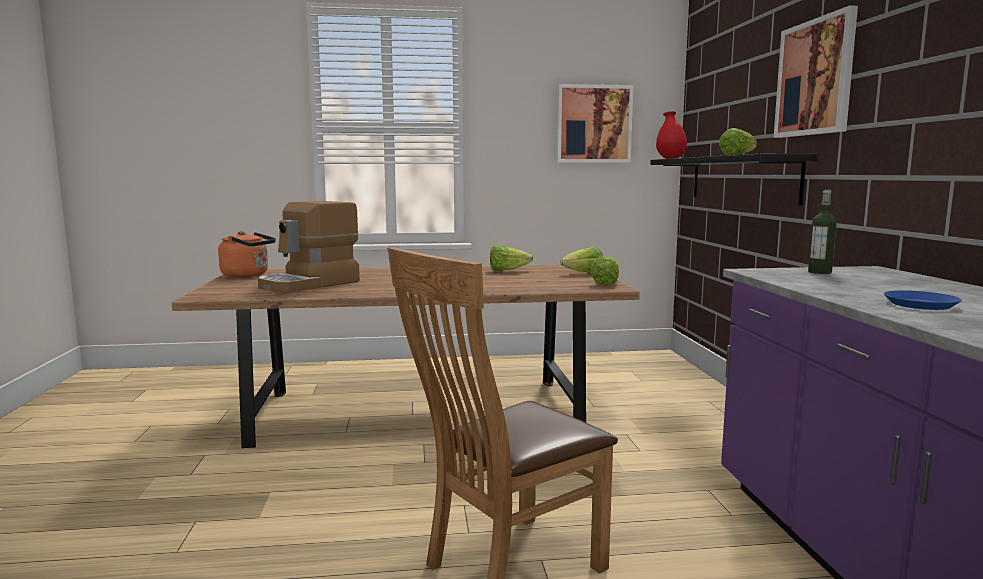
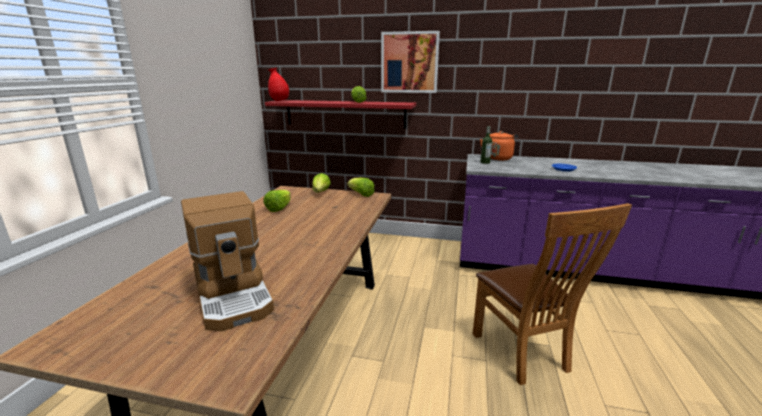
camera: 70 degrees left, 10 degrees up
orange kettle [218,231,276,278] -> orange kettle moved to [480,131,519,161]
picture [557,84,634,163] -> none
black shelf [650,154,818,206] -> red shelf [265,100,416,129]

